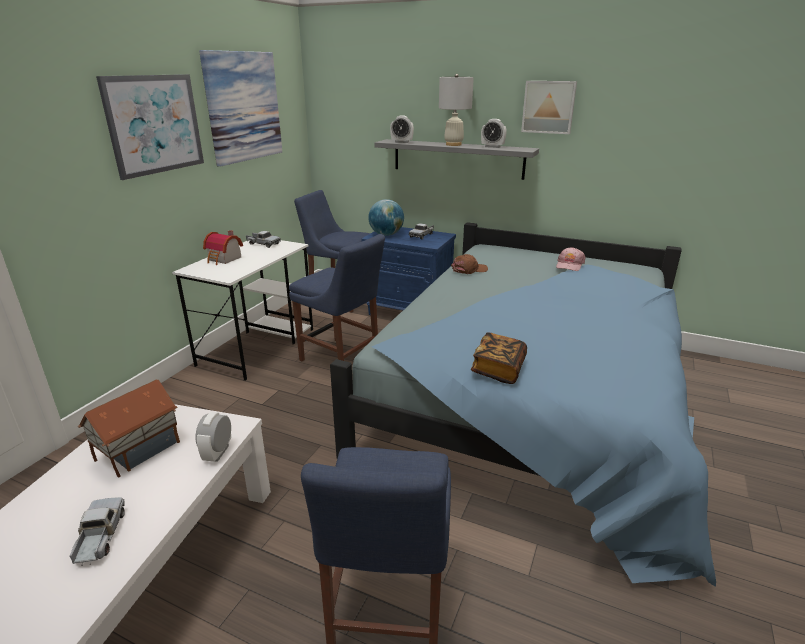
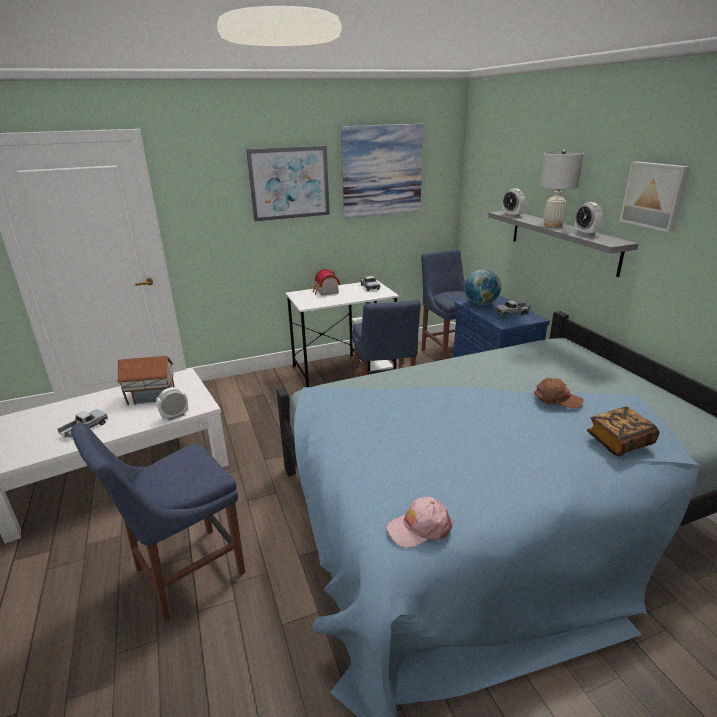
camera: 45 degrees right, 0 degrees up
brown cap [451,254,488,274] -> brown cap moved to [534,378,584,409]
book [471,333,527,384] -> book moved to [587,407,659,457]
pink cap [556,247,585,271] -> pink cap moved to [386,497,454,548]

